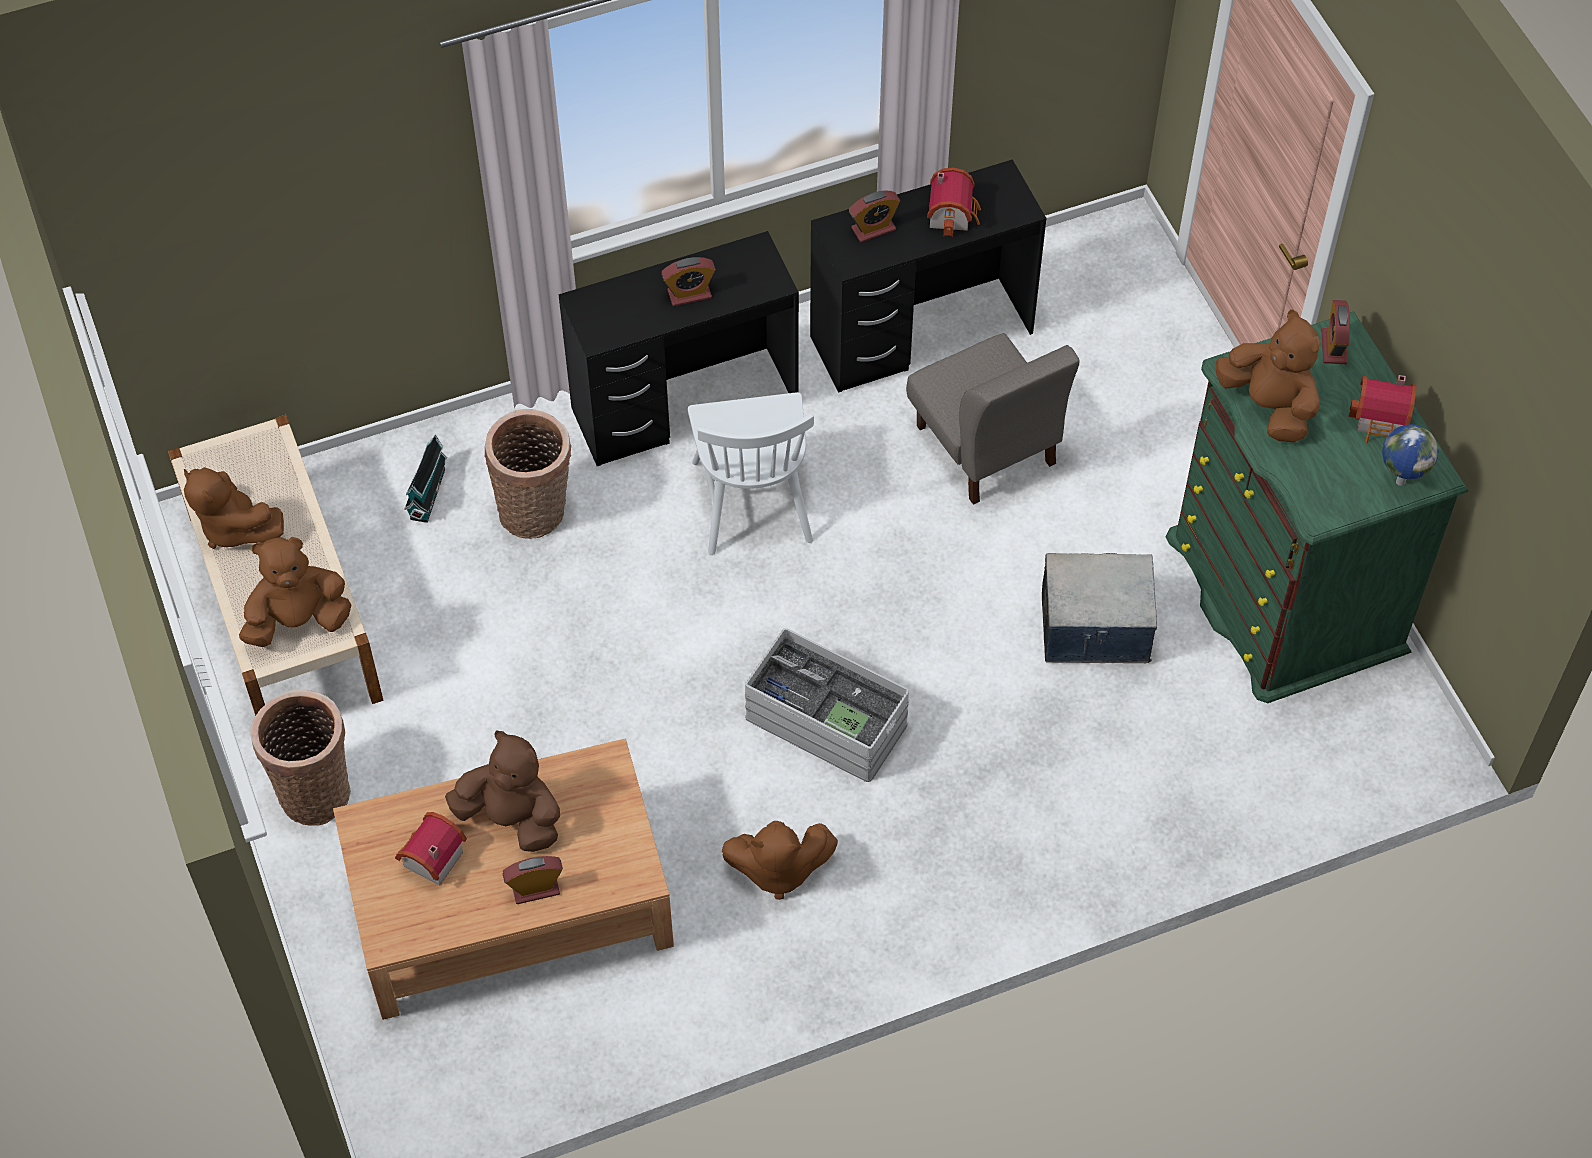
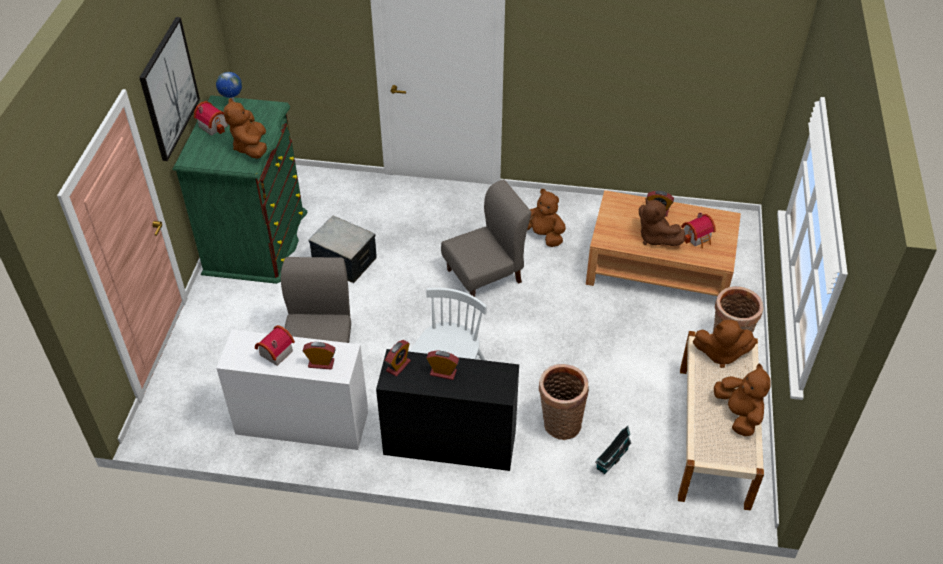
camera: 150 degrees left, 10 degrees down
grey storage box [745,628,909,782] -> grey chair [441,180,531,297]
black desk [810,159,1046,393] -> white desk [216,329,368,450]
alarm clock [1321,300,1350,364] -> alarm clock moved to [385,340,411,377]
none -> picture [139,17,200,161]

